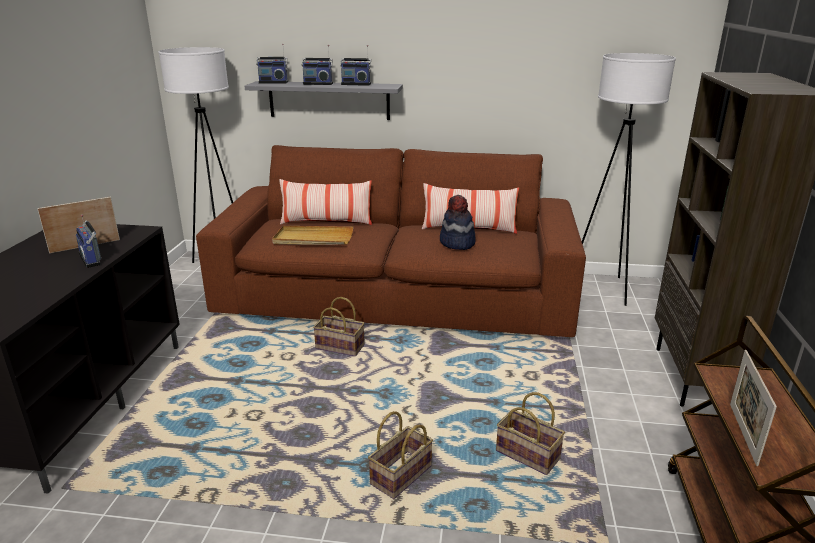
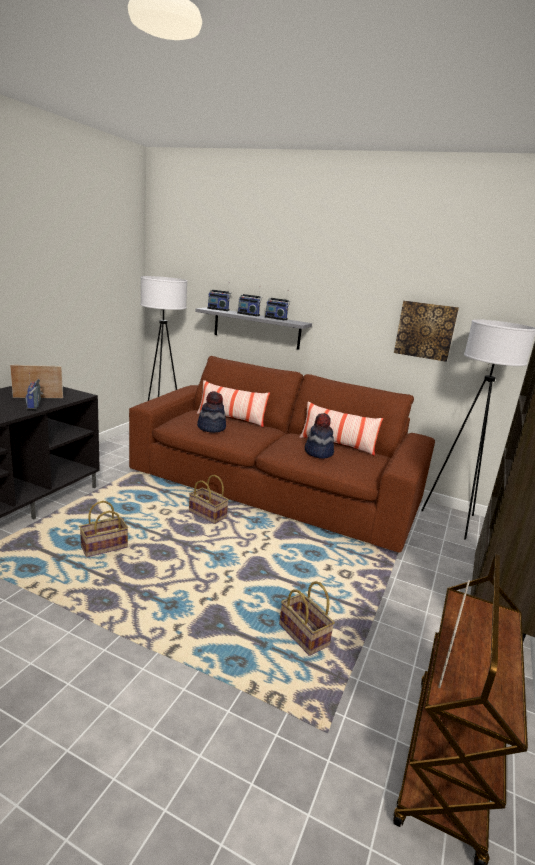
camera: 15 degrees right, 5 degrees down
beige tray [272,226,353,245] -> hat [197,391,226,433]
basket [368,411,433,499] -> basket moved to [79,501,128,557]
none -> picture [394,301,459,362]

